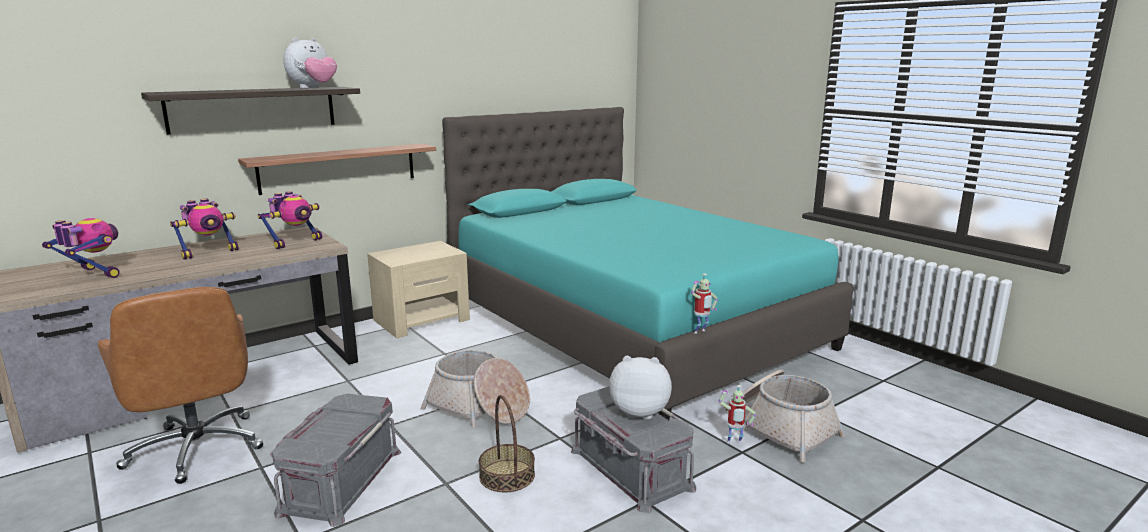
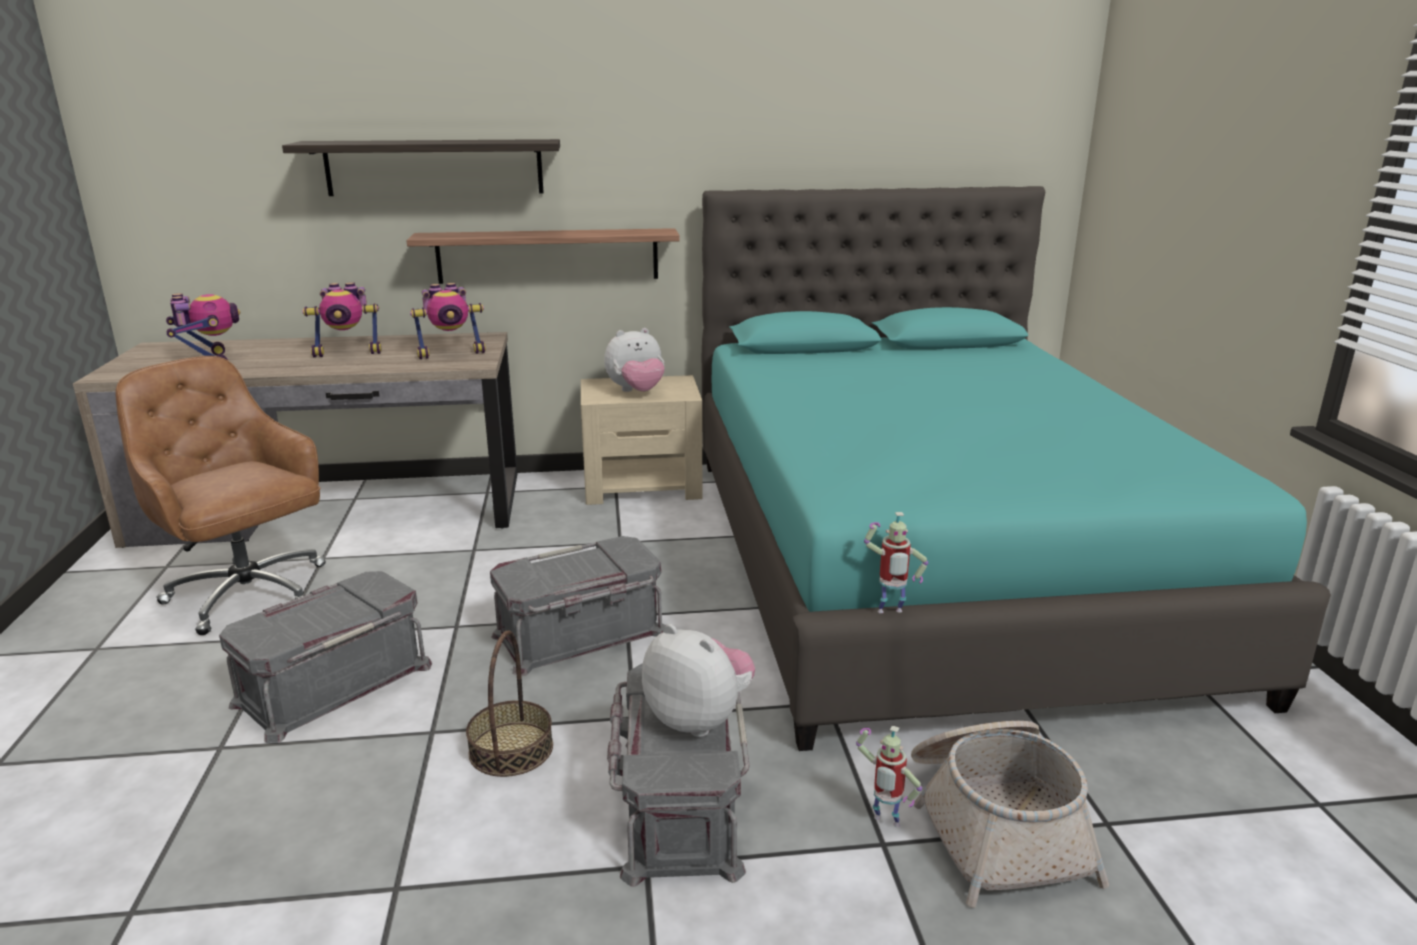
camera: 30 degrees right, 5 degrees up
brown office chair [98,287,263,484] -> brown office chair turned 135 degrees clockwise [115,356,326,635]
plush toy [283,38,337,89] -> plush toy moved to [604,328,665,392]
basket [421,350,530,427] -> grey storage box [490,536,666,676]

